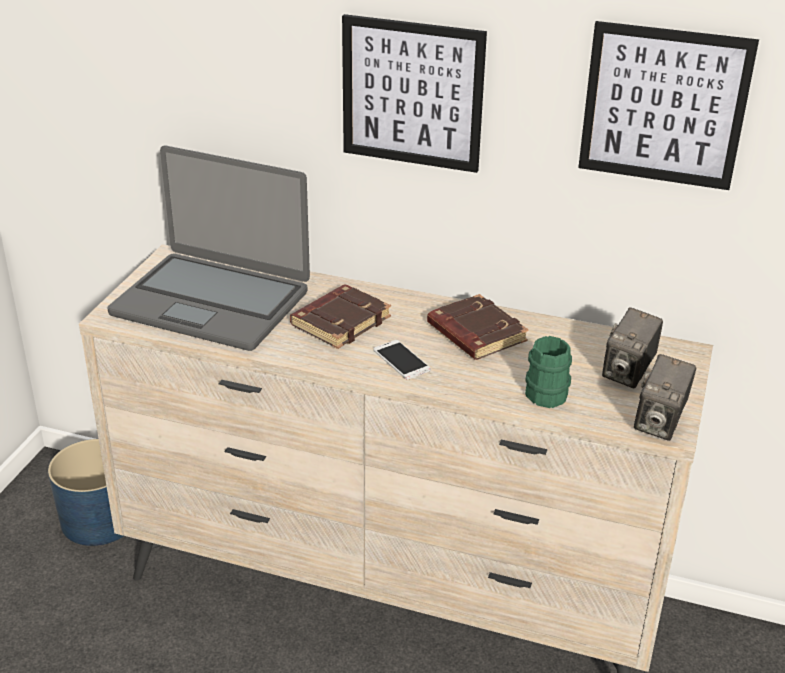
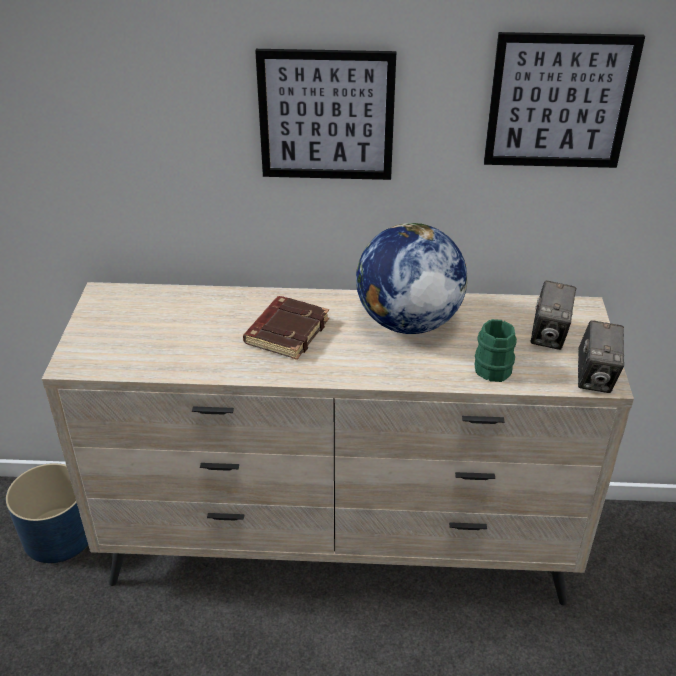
camera: 15 degrees left, 5 degrees up
laptop [107,146,310,351] -> none
phone [373,340,431,379] -> none
brown book [427,294,529,360] -> globe [356,223,467,334]

